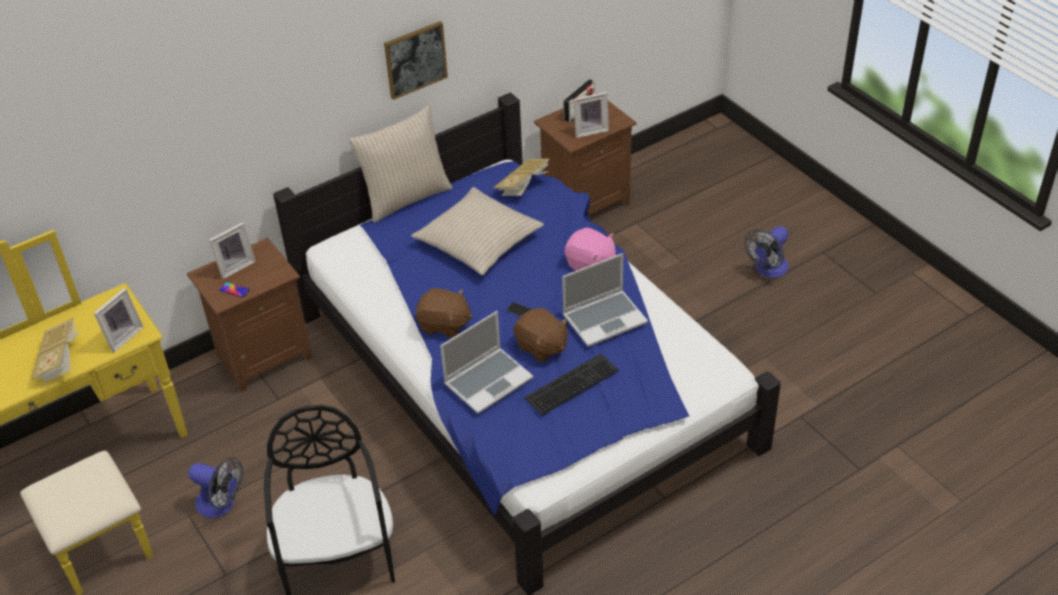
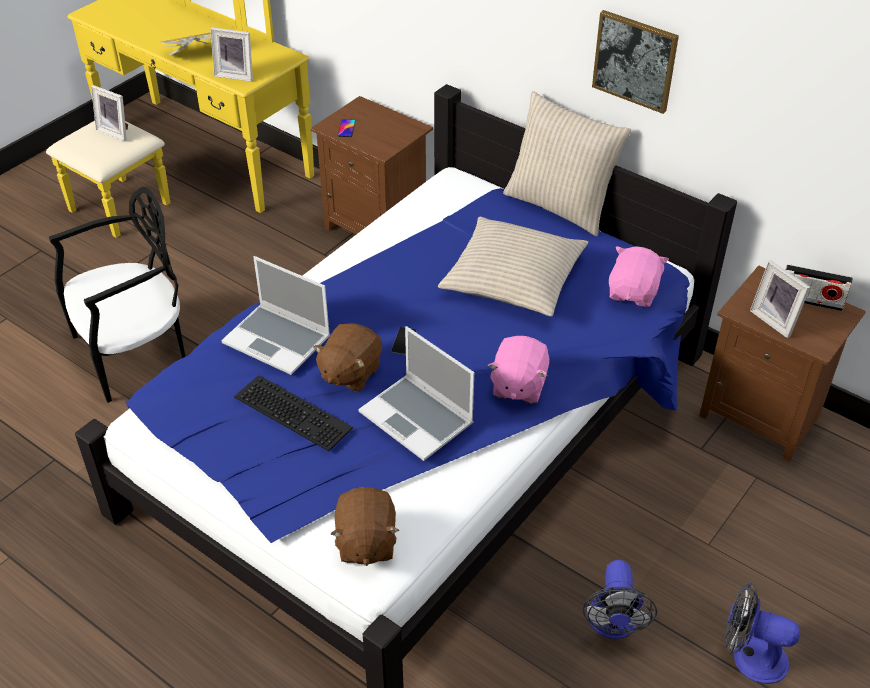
camera: 70 degrees right, 0 degrees up
fan [188,457,243,518] -> fan moved to [583,560,657,639]
picture frame [209,222,256,279] -> picture frame moved to [91,85,128,142]
brown plush toy [416,288,473,338] -> brown plush toy moved to [331,487,399,566]
book [493,158,551,196] -> pink plush toy [609,246,669,307]

